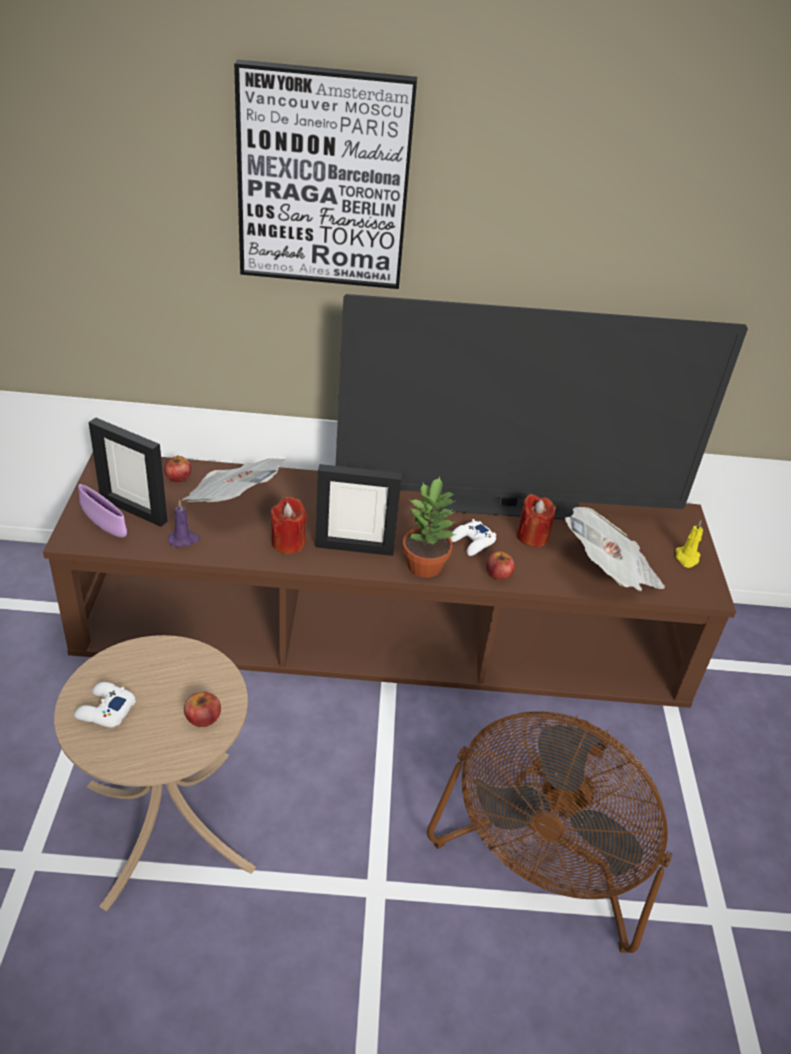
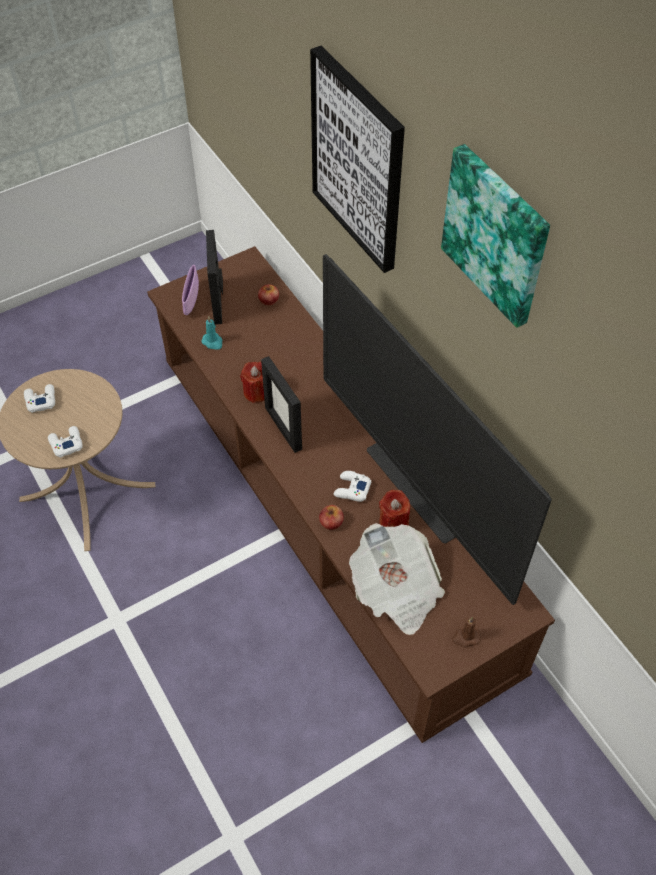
camera: 60 degrees right, 15 degrees up
purple candle [168,500,200,547] -> turquoise candle [202,316,222,350]
newspaper [182,458,285,502] -> none
apple [184,692,221,727] -> white game controller [48,426,83,458]
potted plant [402,476,457,578] -> none
brown fan [427,711,672,953] -> none
yellow candle [676,520,703,568] -> brown candle [452,617,480,647]
none -> picture [441,144,550,328]

